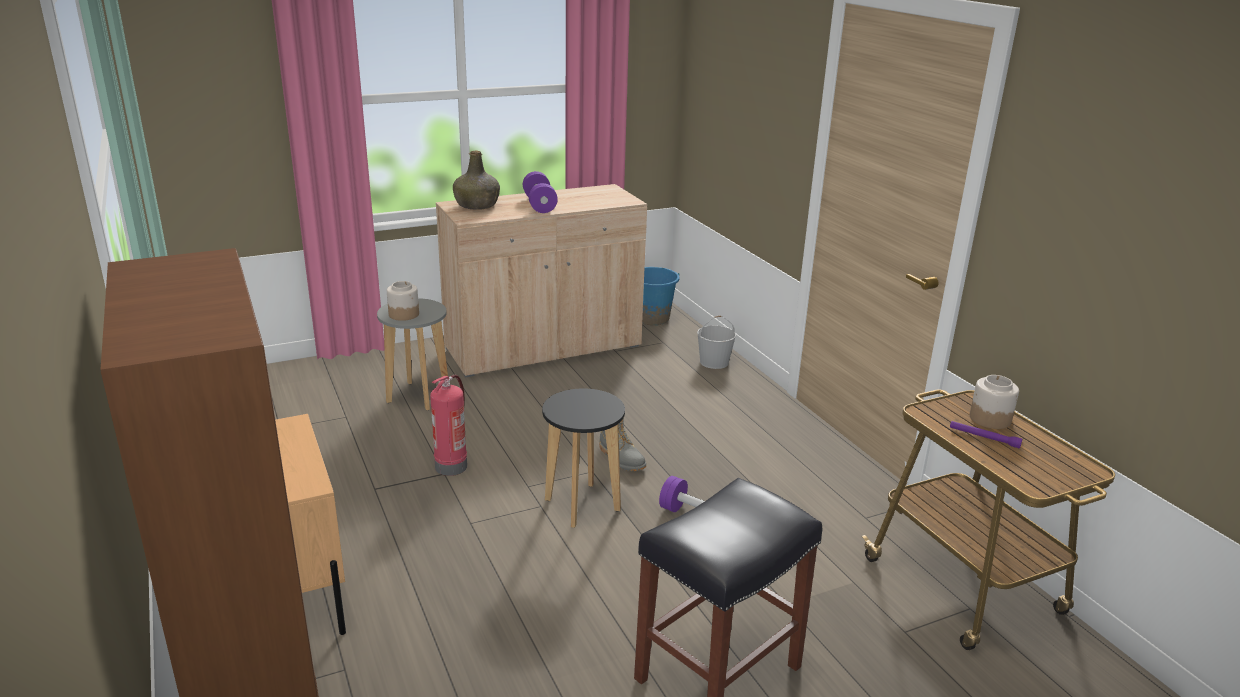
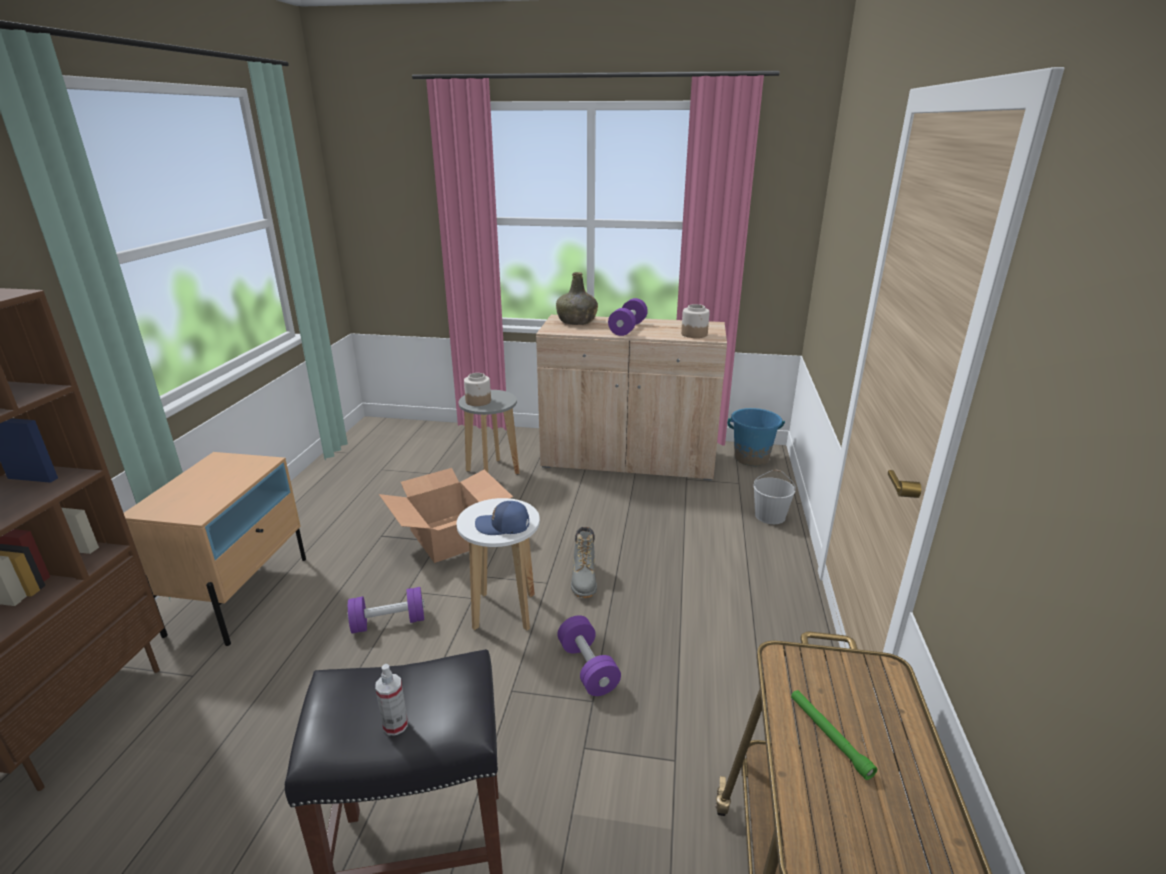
camera: 35 degrees right, 0 degrees up
fire extinguisher [430,375,467,476] -> cardboard box [379,468,513,563]
black stool [542,388,625,528] -> white stool [457,498,540,631]
purple flashlight [950,421,1022,449] -> green flashlight [791,690,877,780]
jar [970,375,1019,429] -> jar moved to [681,304,710,338]
none -> purple dumbbell [348,587,425,634]
none -> spray bottle [375,664,408,736]
none -> blue cap [475,501,529,535]

